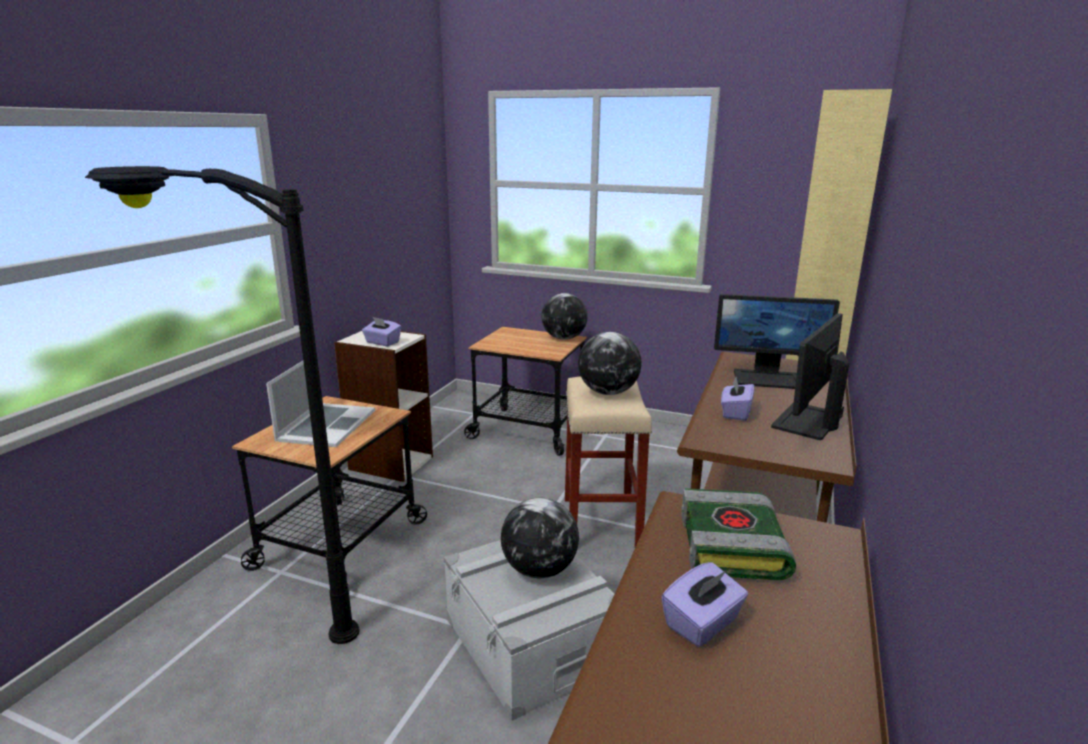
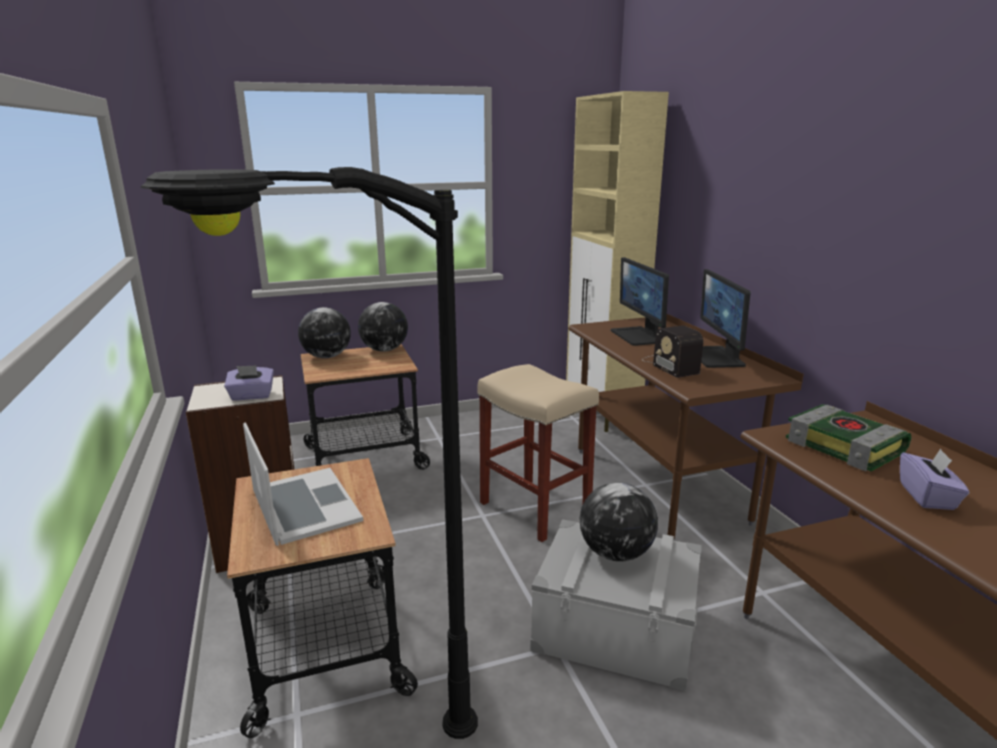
camera: 40 degrees left, 0 degrees up
globe [578,332,642,395] -> globe moved to [298,307,351,358]
monitor [714,294,840,389] -> monitor turned 105 degrees clockwise [611,257,669,346]
purple tissue box [721,377,755,421] -> radio [642,325,703,378]

